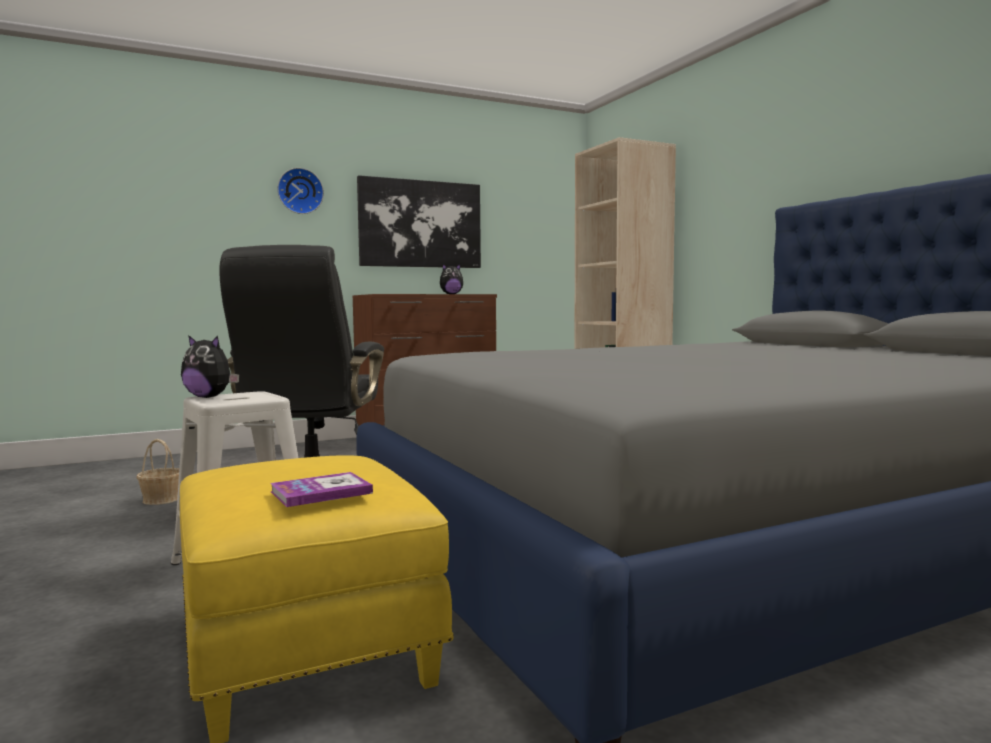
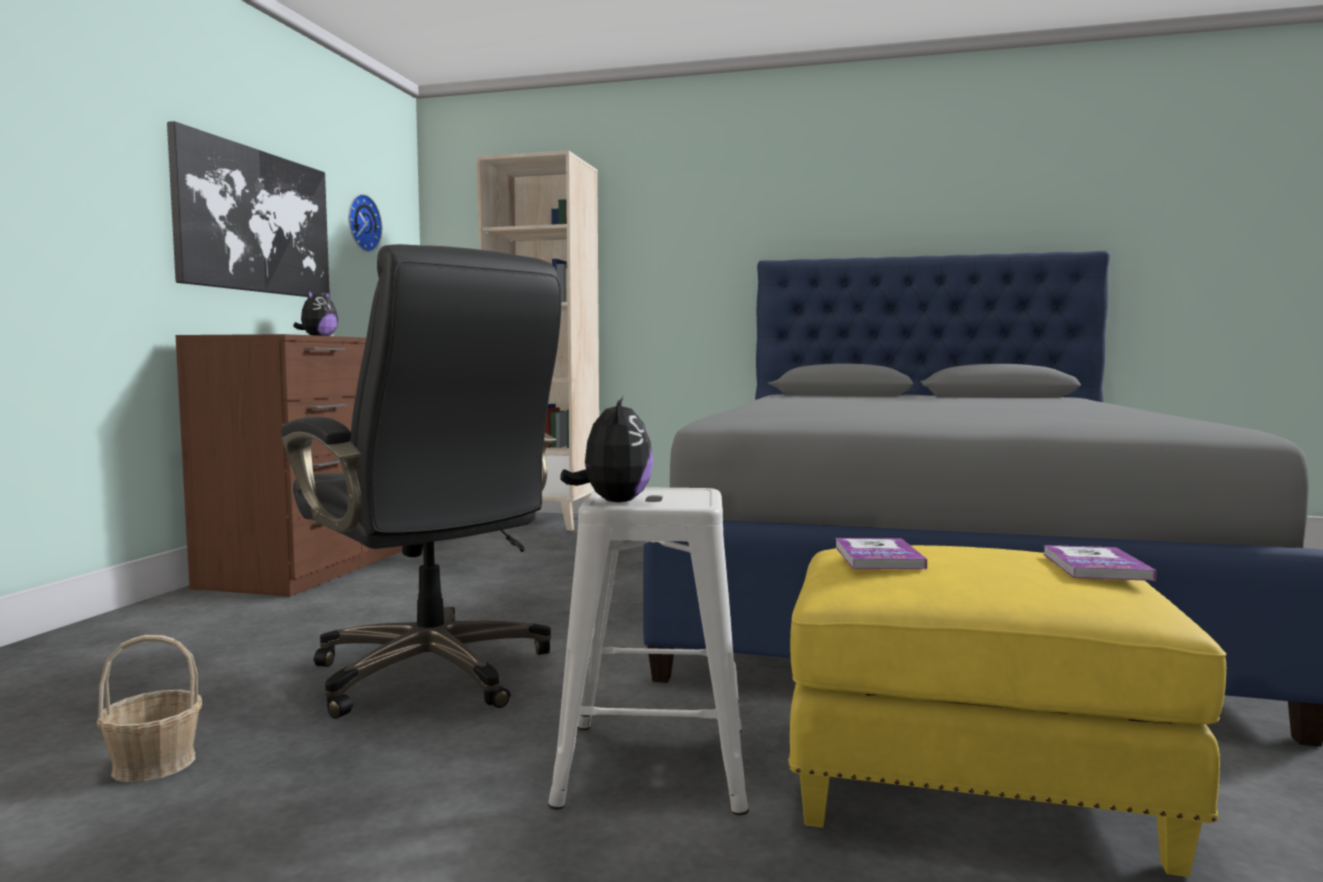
camera: 50 degrees left, 0 degrees up
plush toy [181,335,239,398] -> plush toy turned 60 degrees counterclockwise [560,397,653,502]
wall clock [277,168,324,214] -> wall clock moved to [349,194,383,252]
none -> book [835,538,927,569]

